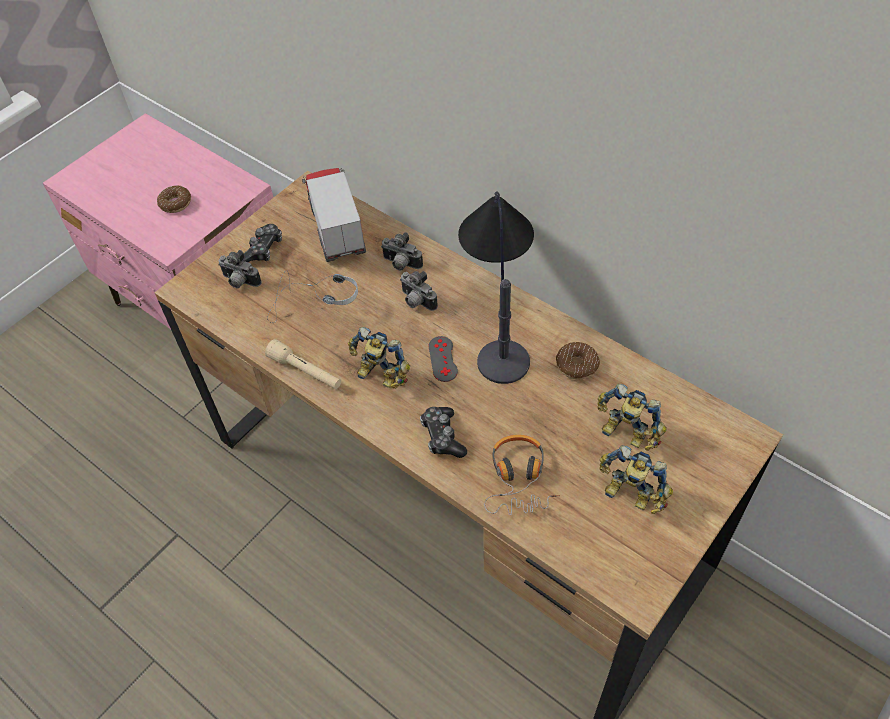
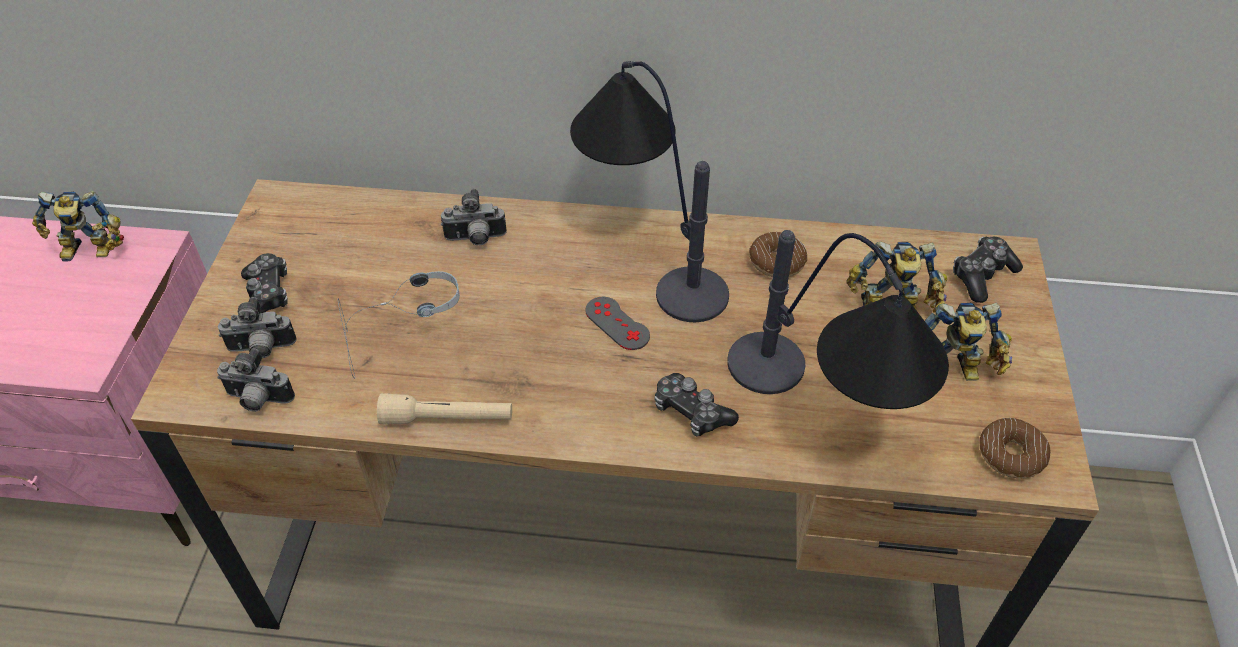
camera: 35 degrees left, 5 degrees down
donut [157,185,191,213] -> donut moved to [979,418,1050,479]
toy truck [302,168,366,262] -> none
toy robot [348,327,410,389] -> toy robot moved to [32,191,124,261]
camera [400,271,438,311] -> camera moved to [217,348,295,412]
headphones [484,435,560,515] -> table lamp [727,230,949,409]
none -> game controller [953,237,1023,303]

